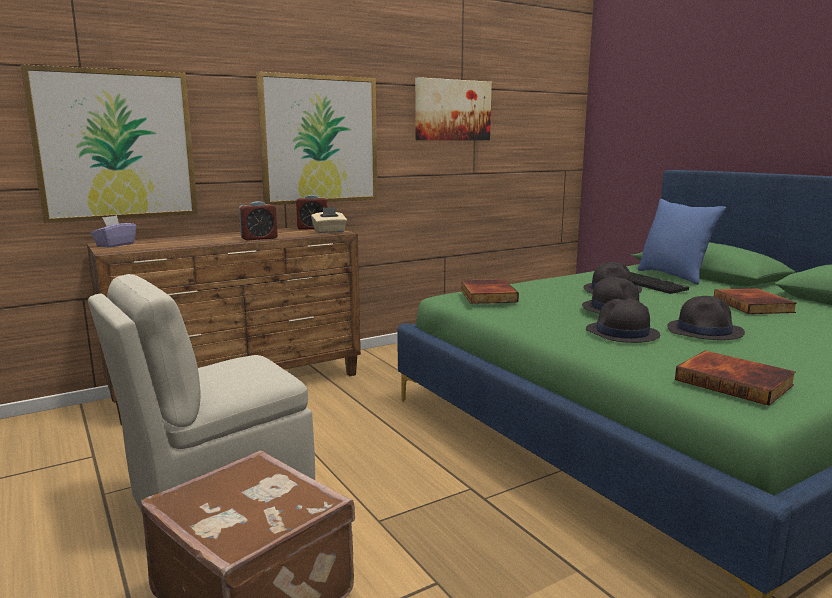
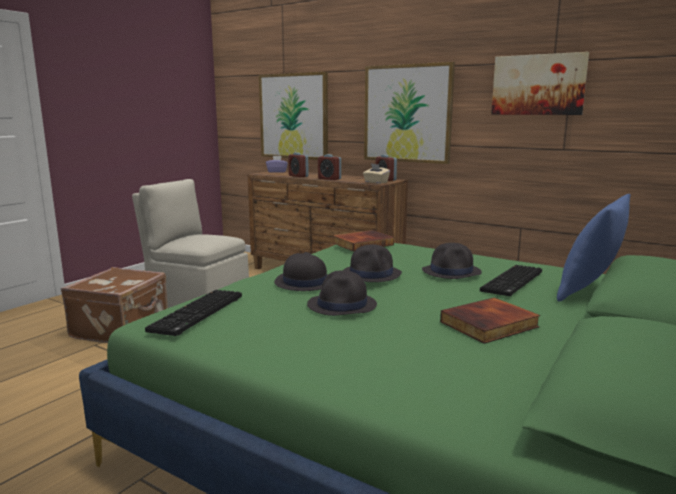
camera: 65 degrees right, 0 degrees up
book [675,350,796,406] -> keyboard [145,290,242,336]
none -> alarm clock [288,152,309,177]

